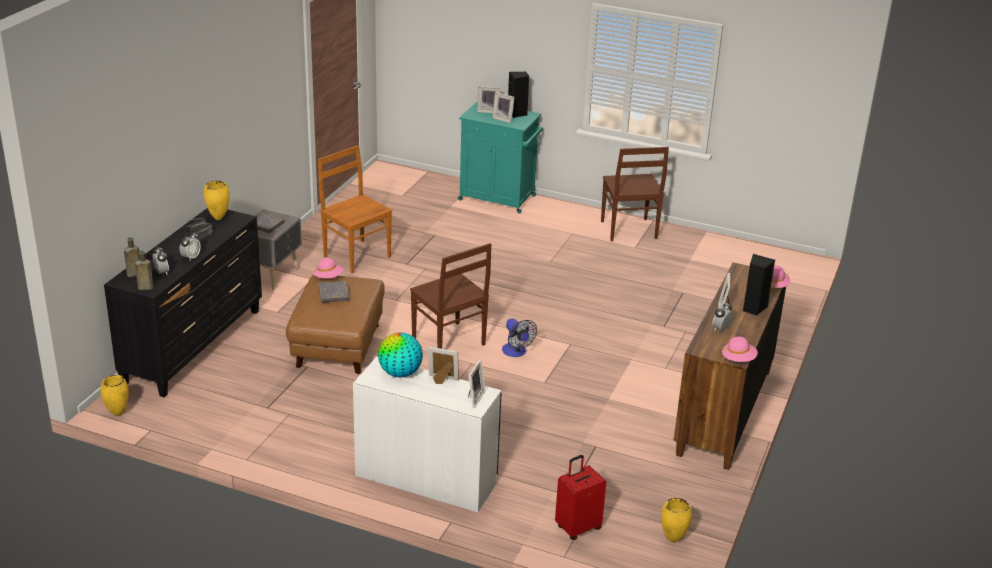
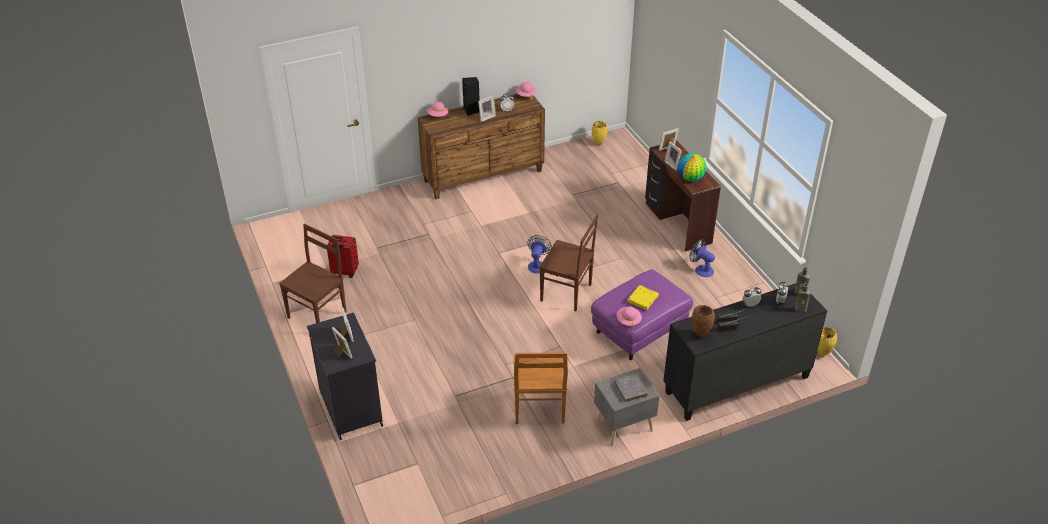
camera: 135 degrees left, 10 degrees up
yellow vase [204,181,230,220] -> brown vase [692,305,715,337]
brown ottoman [286,275,385,374] -> purple ottoman [591,269,693,360]
grey book [319,281,349,303] -> yellow book [627,285,659,310]
white desk [353,357,502,512] -> brown desk [645,140,721,252]
brown chair [410,243,491,349] -> brown chair turned 105 degrees clockwise [539,215,598,311]
turquoise cabinet [458,102,543,213] -> black cabinet [307,313,383,440]
black speaker [508,72,529,118] -> none
red suitcase [555,455,606,540] -> red suitcase moved to [327,235,359,278]
none -> fan [689,240,715,277]

